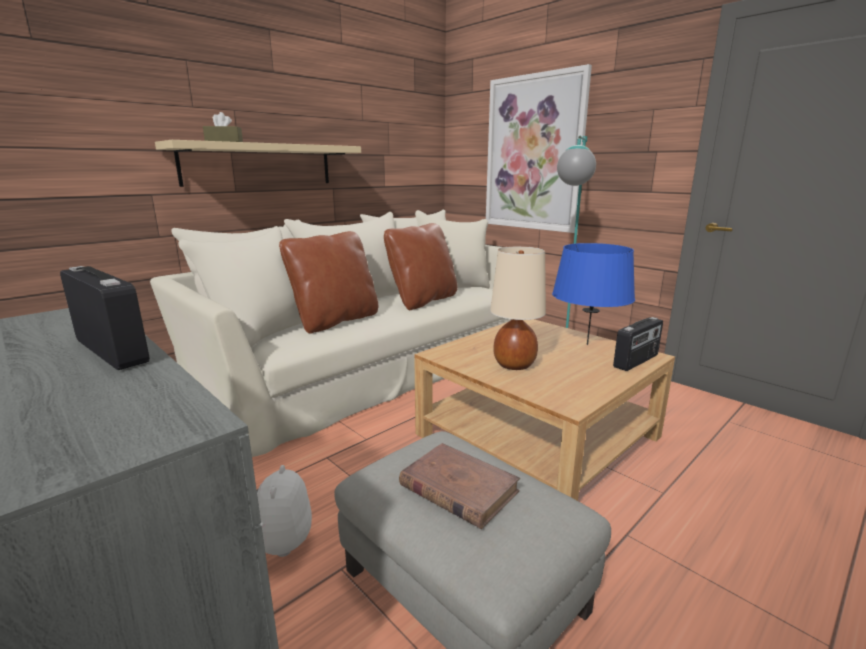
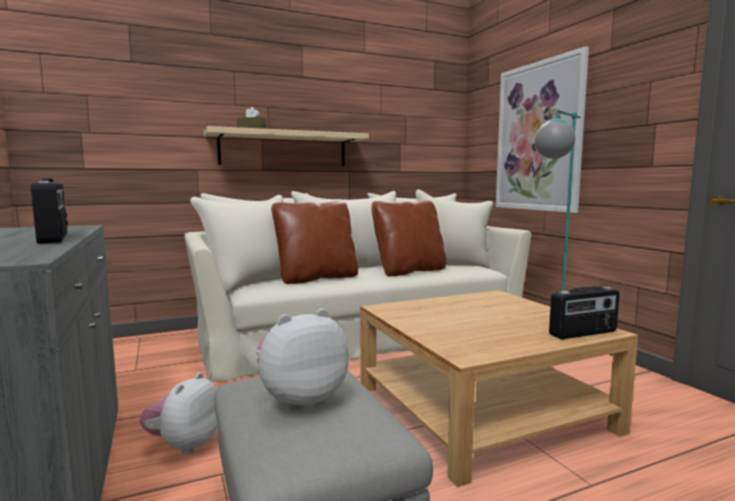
camera: 20 degrees right, 10 degrees down
brown book [399,443,520,529] -> plush toy [256,308,349,412]
beige table lamp [490,246,546,370] -> none
blue table lamp [552,243,635,345] -> none

